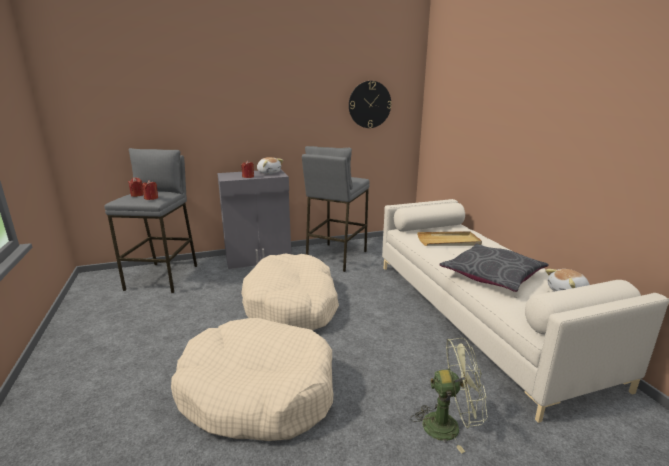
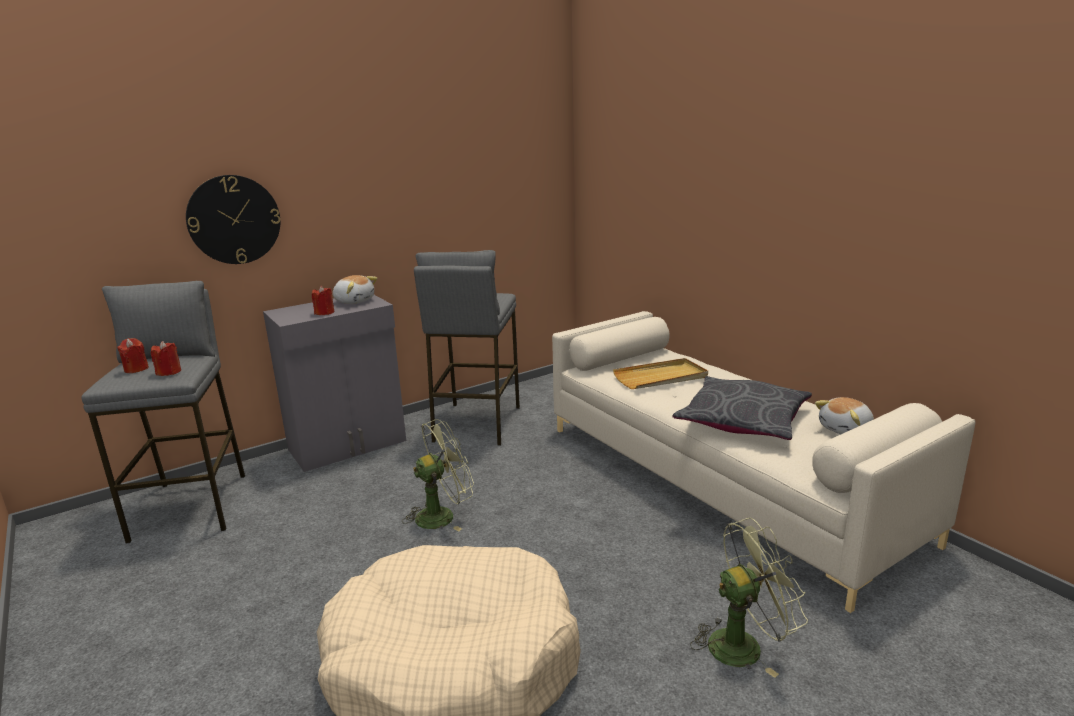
camera: 15 degrees left, 0 degrees up
beige dog bed [241,254,339,331] -> green fan [402,419,474,531]
wall clock [349,81,392,128] -> wall clock moved to [186,175,280,264]

